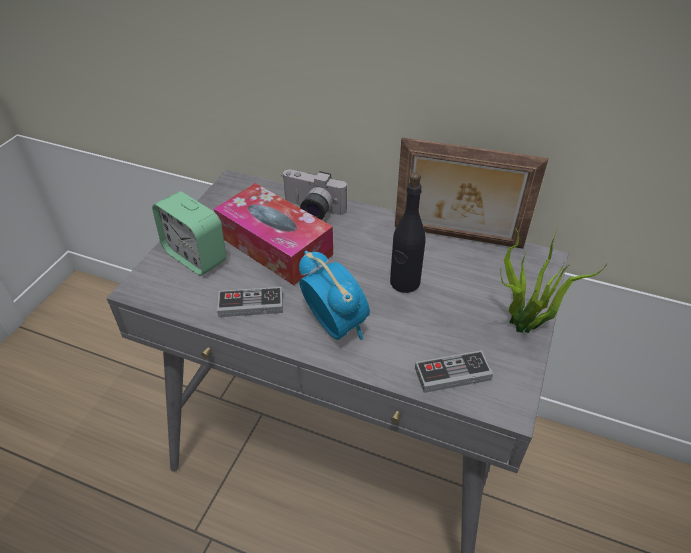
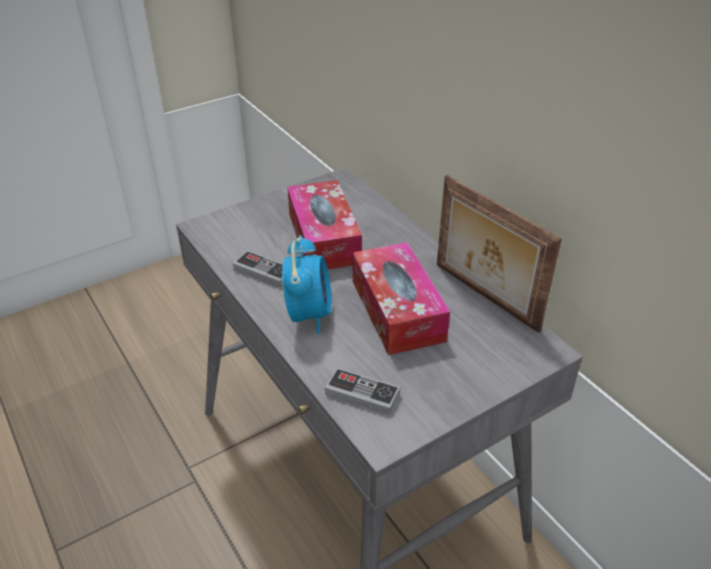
camera: 35 degrees right, 5 degrees down
alarm clock [152,191,226,276] -> none
camera [282,169,347,220] -> none
black bottle [390,173,426,293] -> tissue box [353,242,450,355]
potted plant [501,220,608,333] -> none

